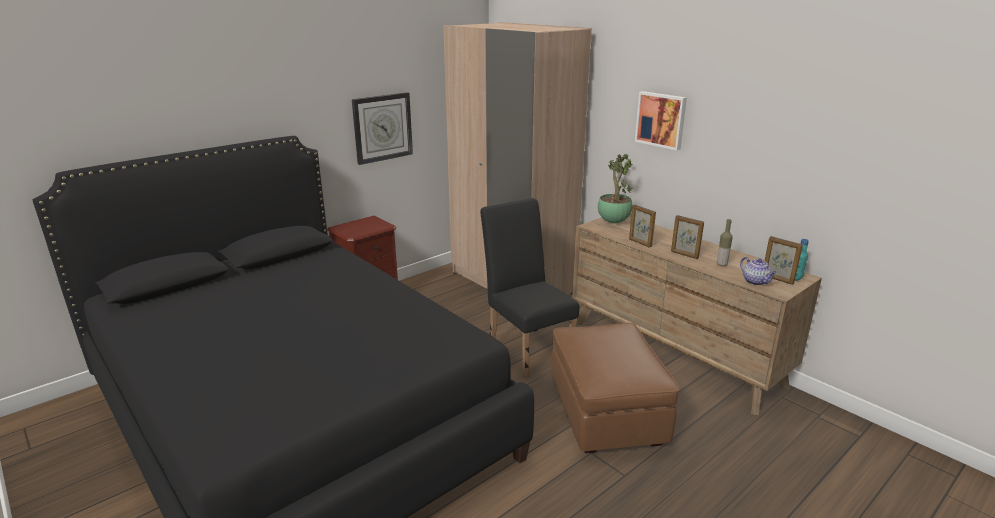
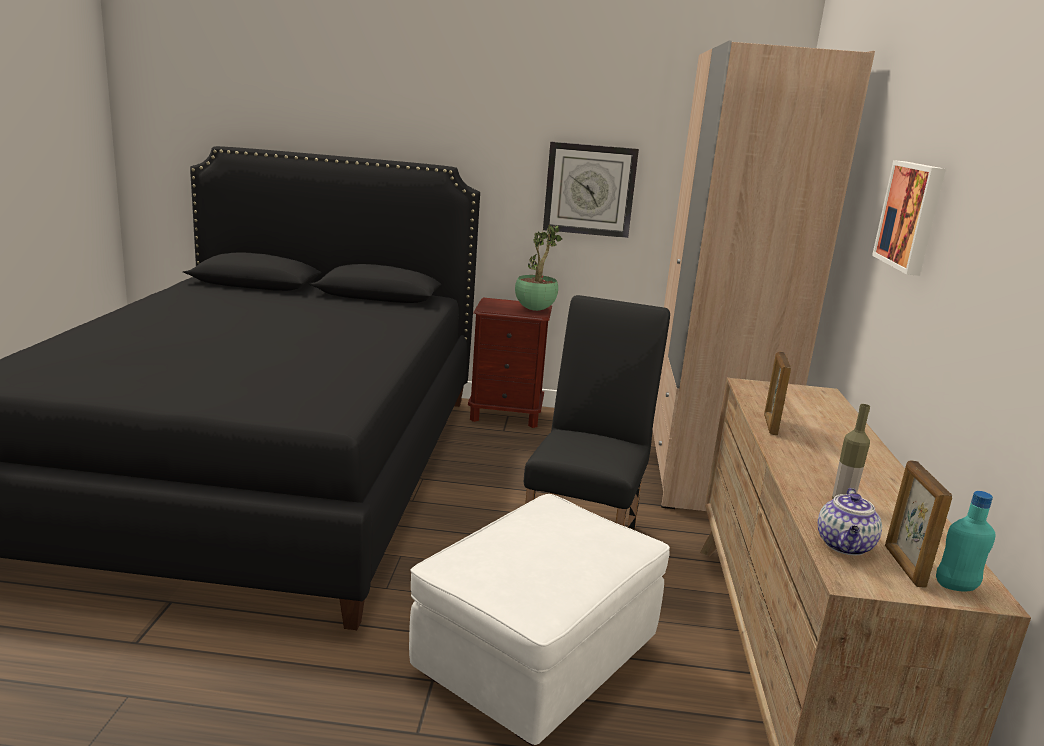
camera: 45 degrees right, 5 degrees down
brown ottoman [551,323,680,453] -> white ottoman [409,494,670,746]
potted plant [598,154,633,223] -> potted plant moved to [515,225,562,311]
picture frame [671,215,704,259] -> none

